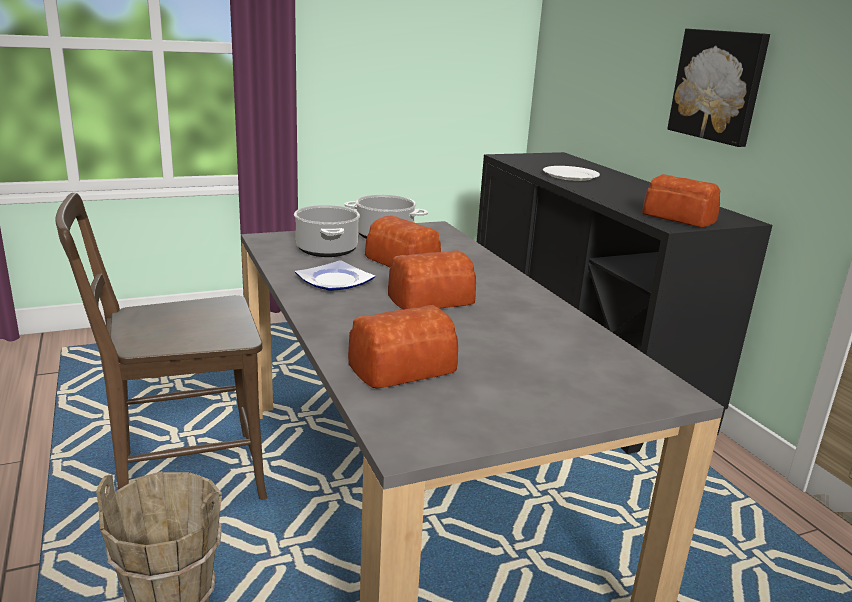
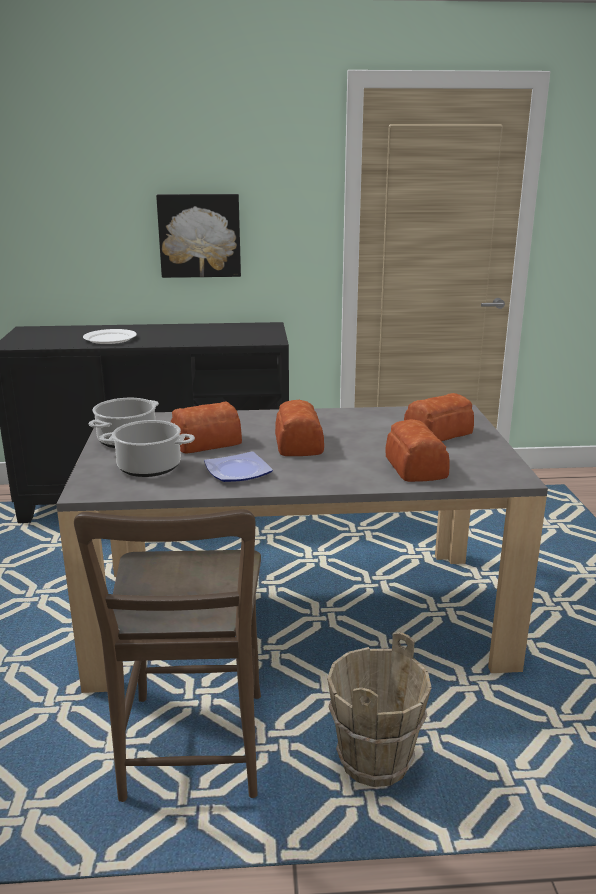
camera: 70 degrees left, 0 degrees up
bread [642,174,720,228] -> bread moved to [404,393,474,441]

